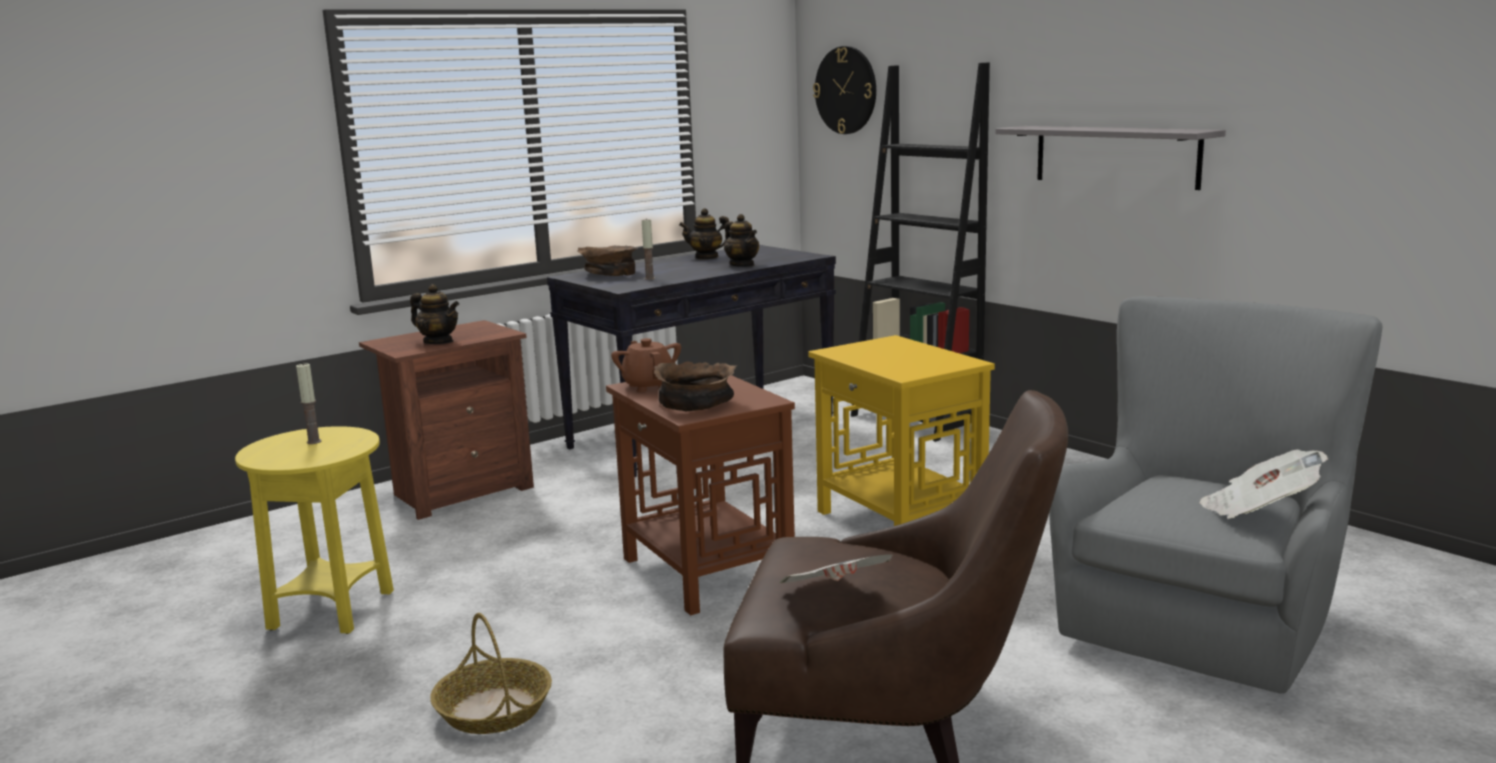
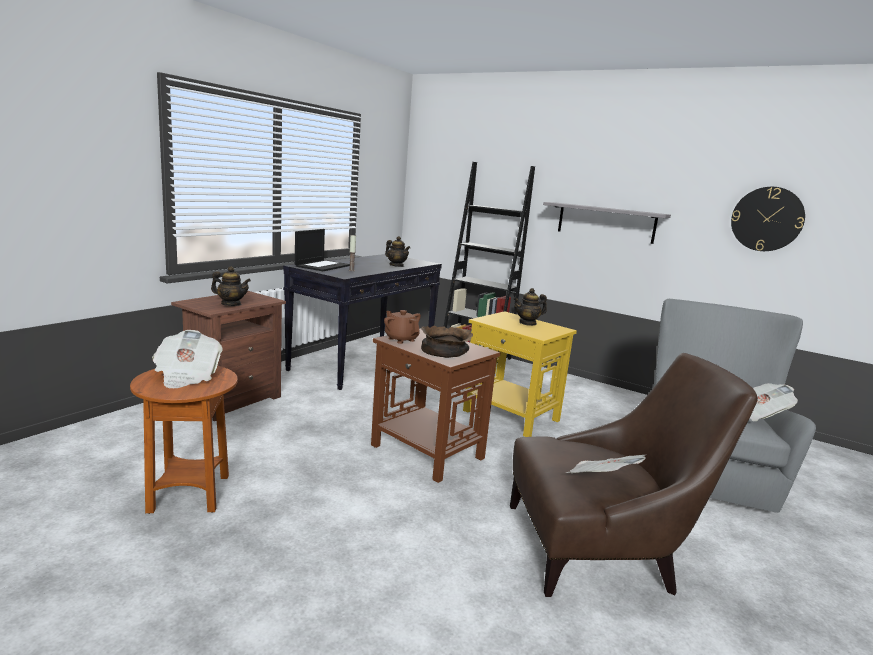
camera: 20 degrees left, 0 degrees up
yellow side table [235,426,394,634] -> brown side table [130,366,238,514]
candle [296,364,321,444] -> newspaper [152,330,223,388]
basket [430,613,552,734] -> none
brown bowl [577,246,638,276] -> laptop [295,229,350,271]
teapot [679,208,729,260] -> teapot moved to [514,288,547,326]
wall clock [813,46,876,134] -> wall clock moved to [731,187,805,251]

